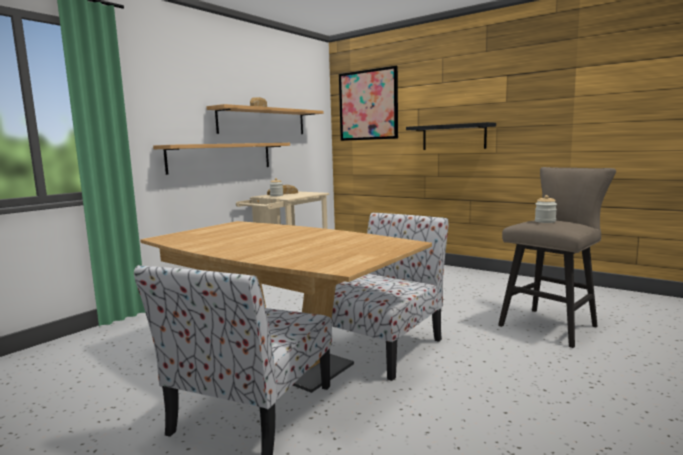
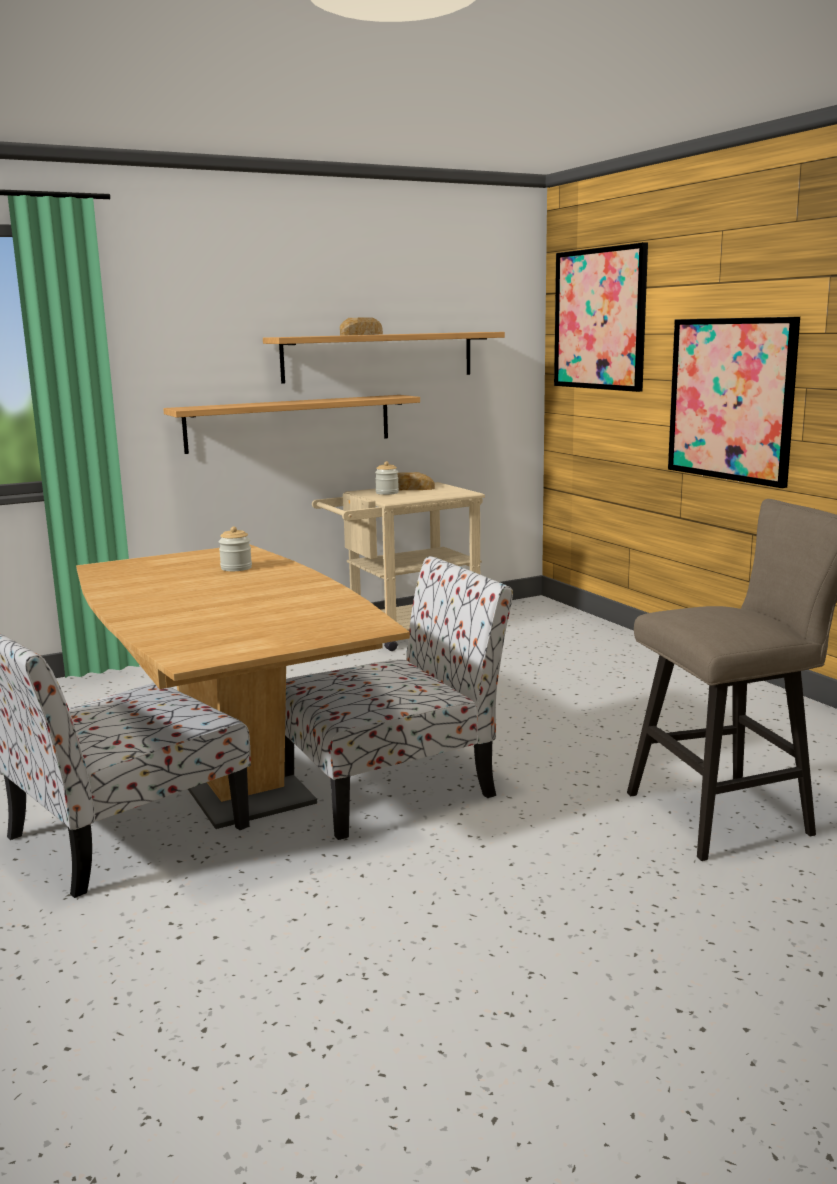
camera: 25 degrees right, 5 degrees up
black shelf [406,122,496,150] -> picture [668,317,800,488]
jar [535,195,557,223] -> jar moved to [219,526,252,571]

